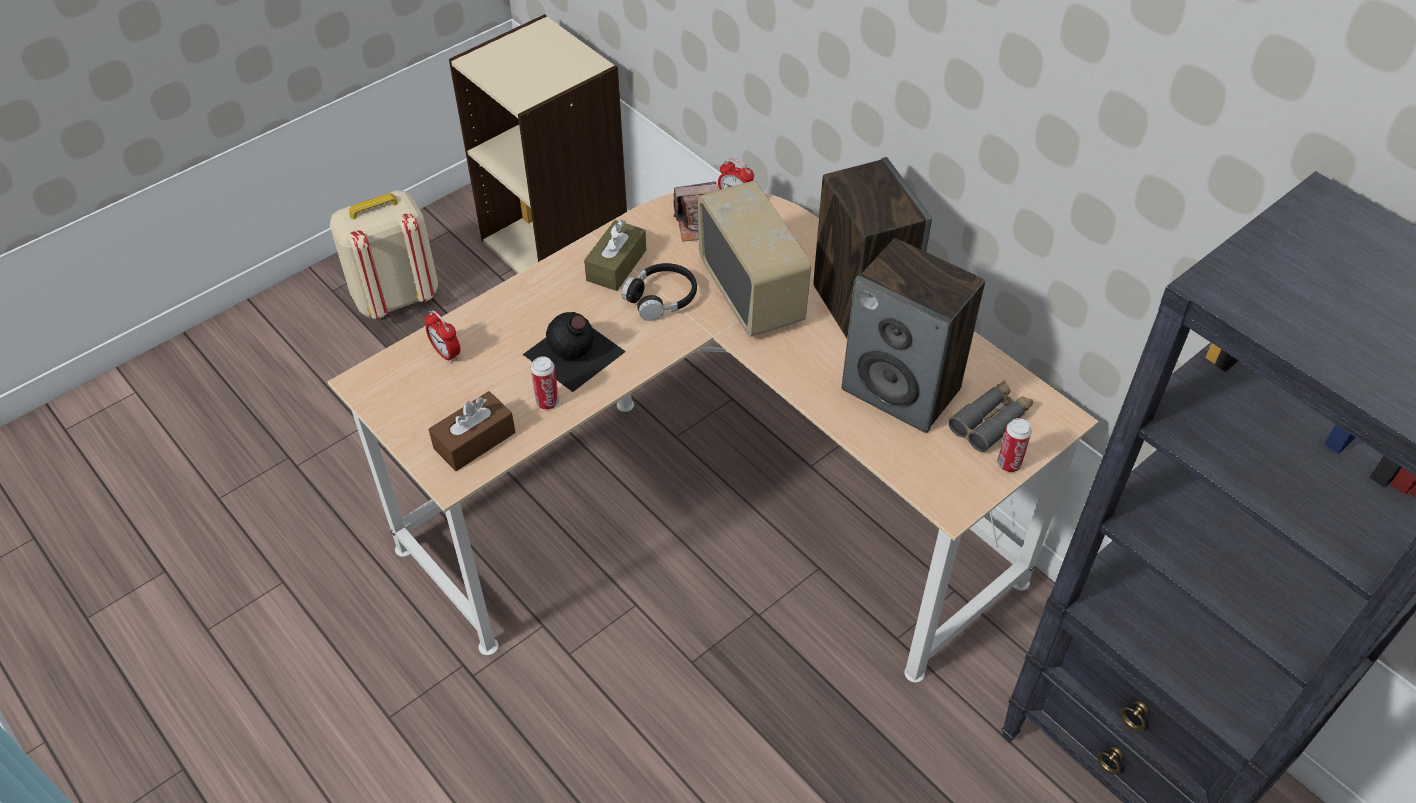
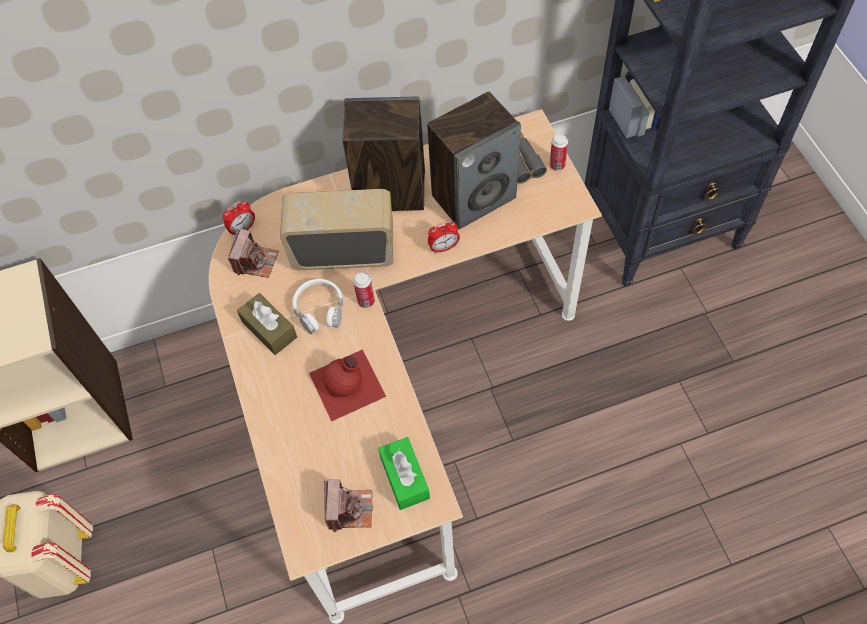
camera: 65 degrees left, 10 degrees up
alarm clock [424,310,461,363] -> alarm clock moved to [428,221,460,254]
brown tissue box [428,391,515,471] -> green tissue box [378,437,430,510]
black bottle [523,312,626,392] -> red bottle [309,349,386,422]
can [531,356,559,410] -> can moved to [353,272,375,308]
black headphones [622,263,697,321] -> white headphones [292,279,343,334]
none -> camera [324,479,373,532]

